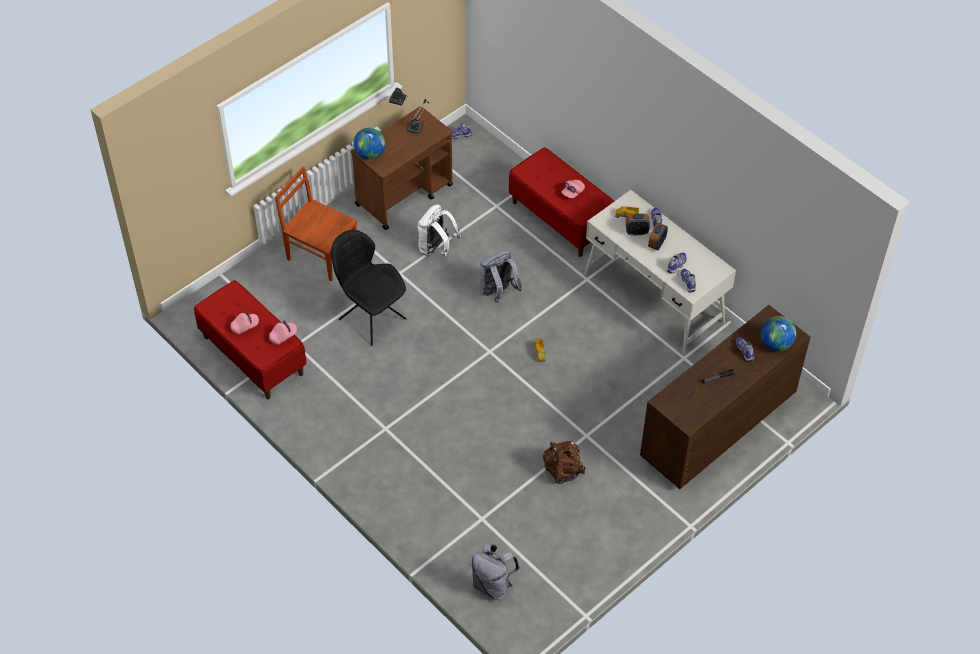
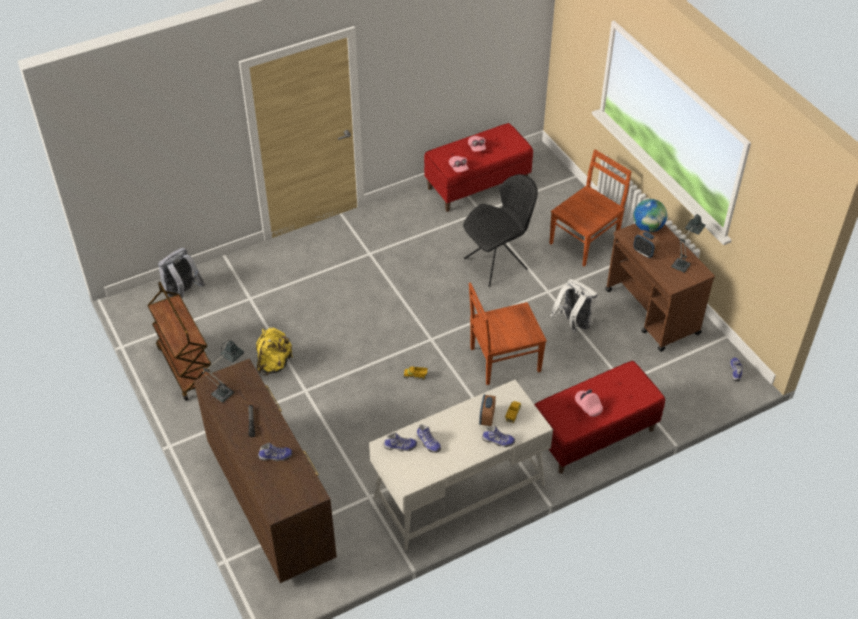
camera: 105 degrees right, 5 degrees down
grey backpack [480,250,522,303] -> brown chair [469,282,547,385]
brown backpack [543,441,586,484] -> yellow backpack [256,327,293,376]
alarm clock [648,223,668,251] -> alarm clock moved to [633,230,660,258]
globe [761,316,796,351] -> none
none -> brown cart [147,282,211,401]
none -> table lamp [201,340,244,402]

